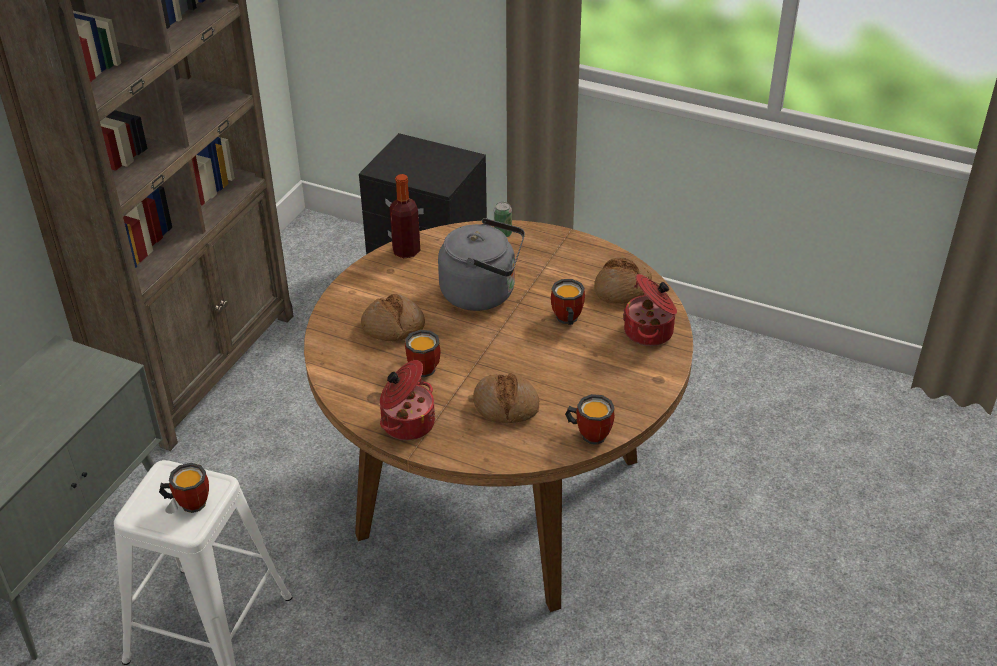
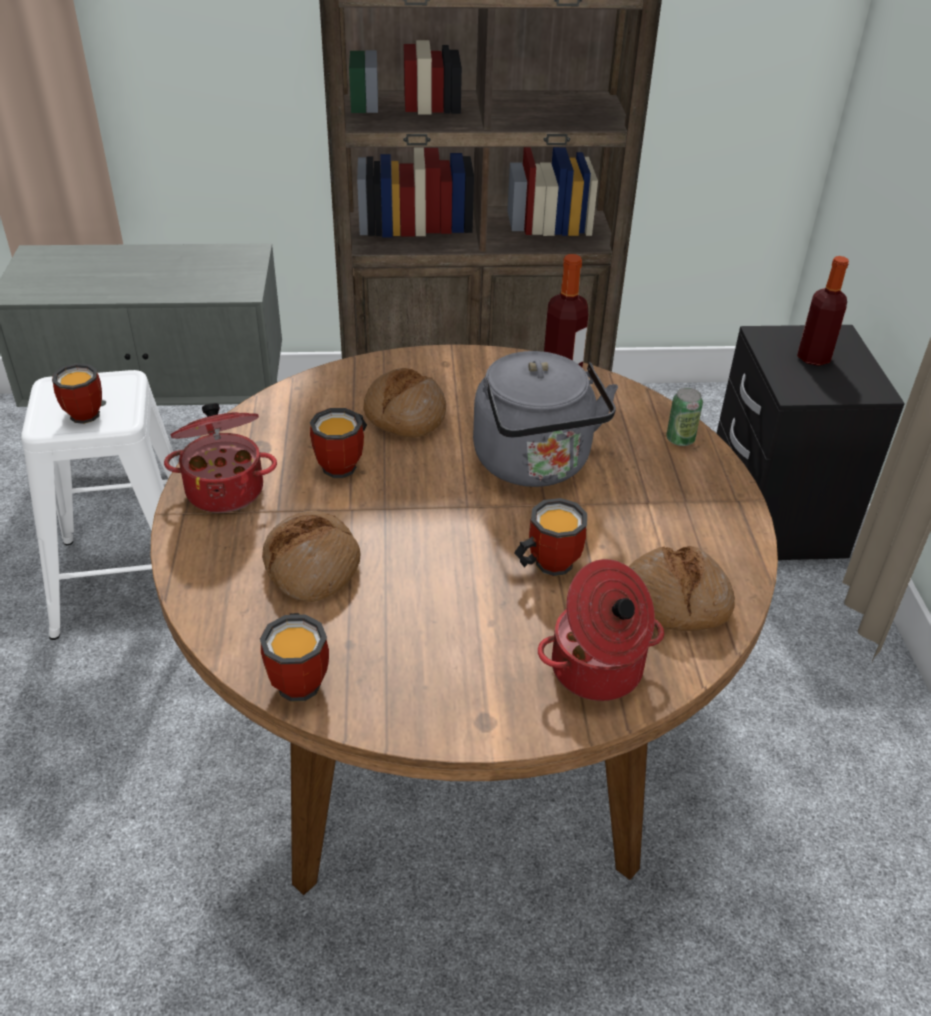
camera: 60 degrees right, 0 degrees up
none -> bottle [797,256,849,366]

